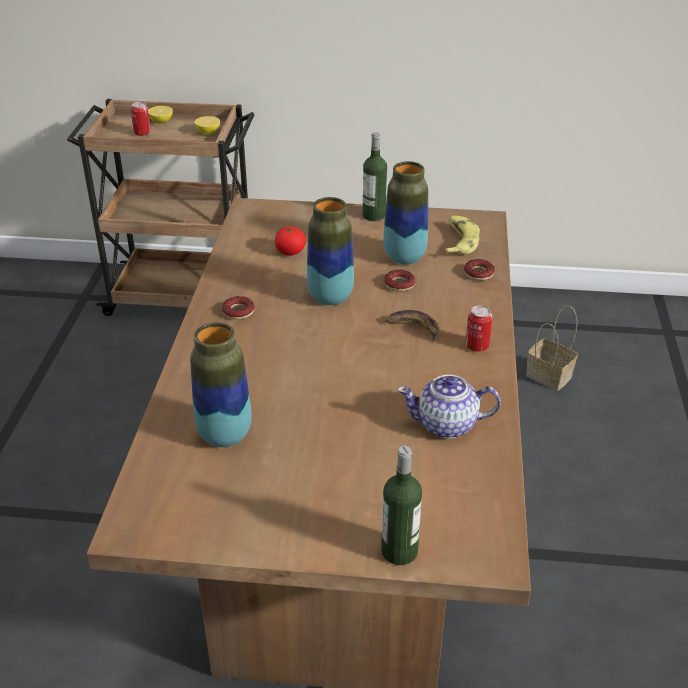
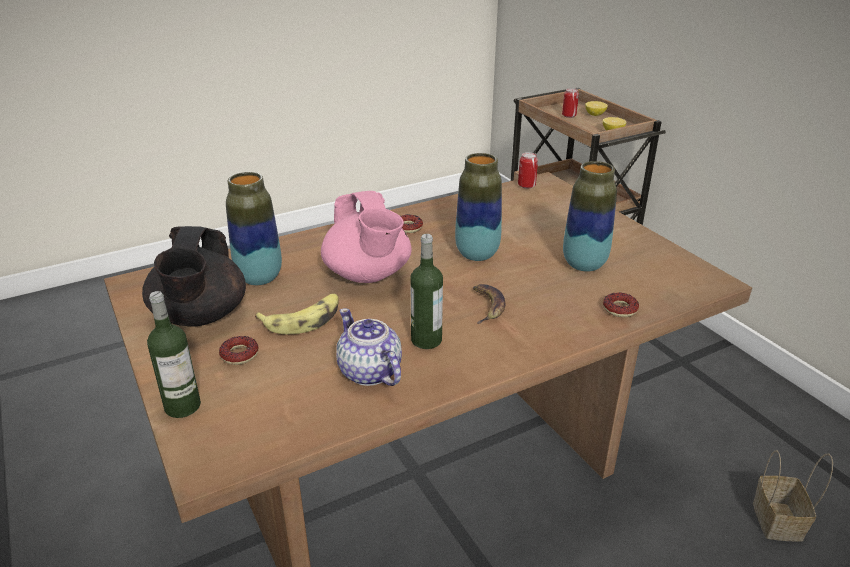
camera: 55 degrees right, 5 degrees down
tomato [275,226,306,256] -> none
bottle [363,132,387,221] -> bottle moved to [410,234,443,349]
donut [384,270,415,292] -> donut moved to [219,336,258,365]
banana [443,215,480,254] -> banana moved to [255,294,339,334]
can [465,305,492,352] -> can moved to [518,152,538,188]
none -> black teapot [142,226,246,327]
none -> pink teapot [321,191,411,283]

